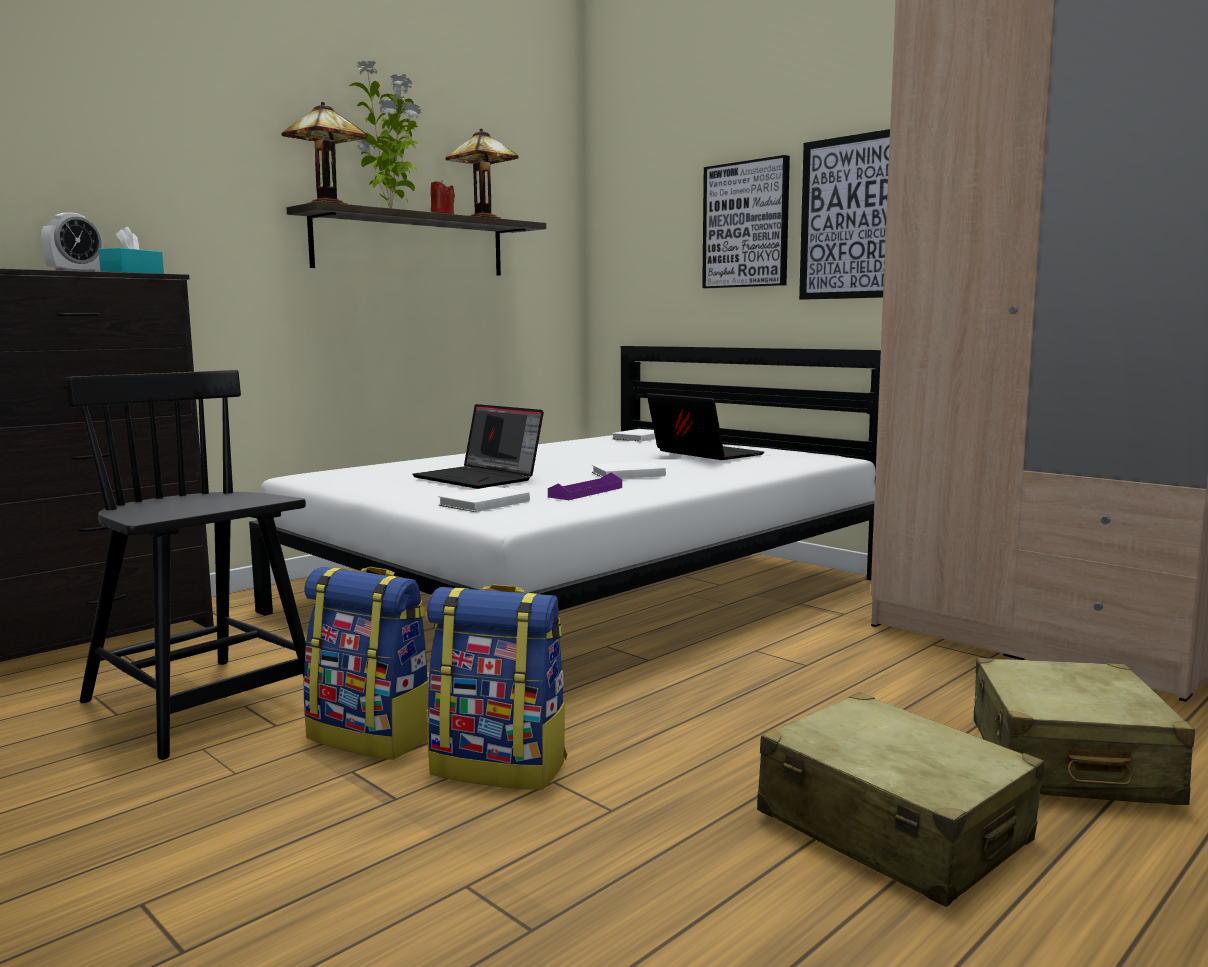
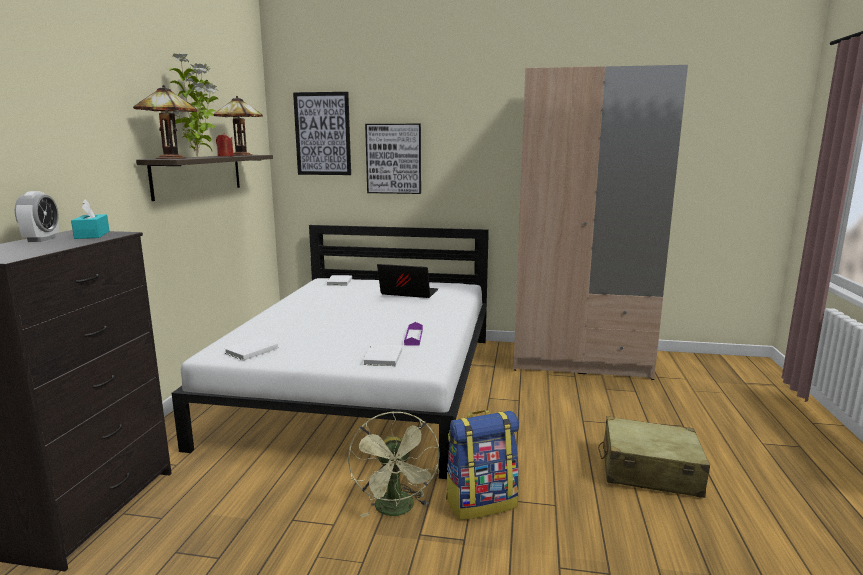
camera: 35 degrees left, 5 degrees up
black chair [65,370,306,760] -> none
backpack [303,567,429,760] -> green fan [348,412,440,518]
laptop [412,404,544,489] -> none
white book [592,462,666,479] -> white book moved to [224,338,278,361]
picture [799,129,890,300] -> picture moved to [293,92,351,175]
beige suitcase [974,658,1195,805] -> none

